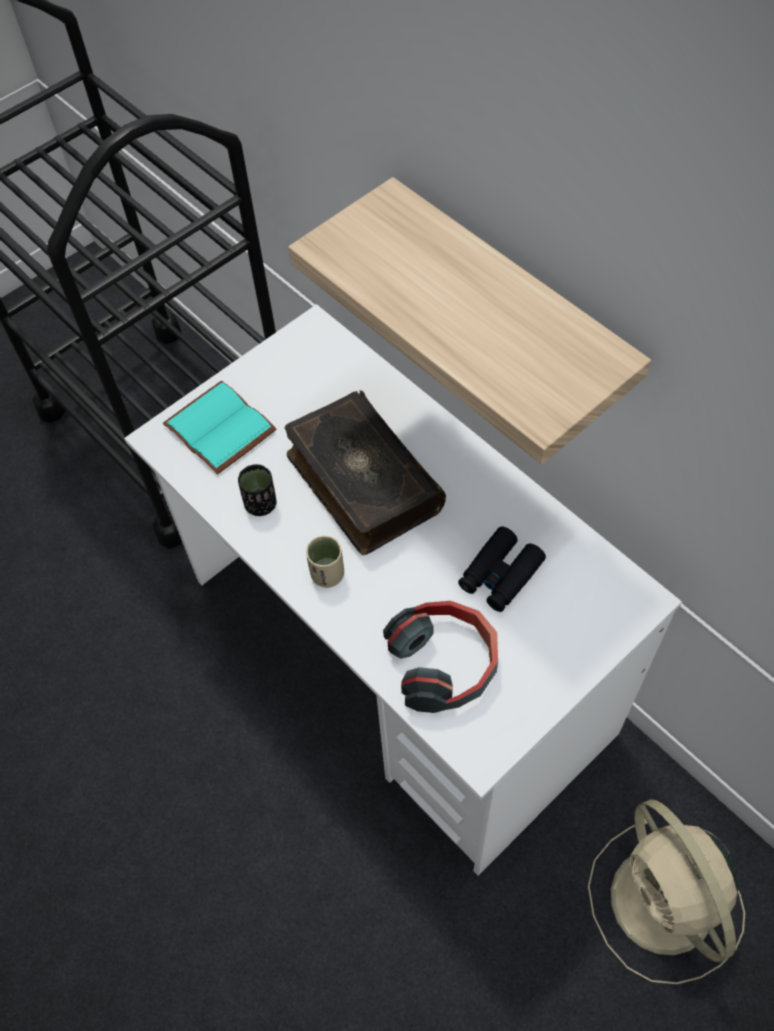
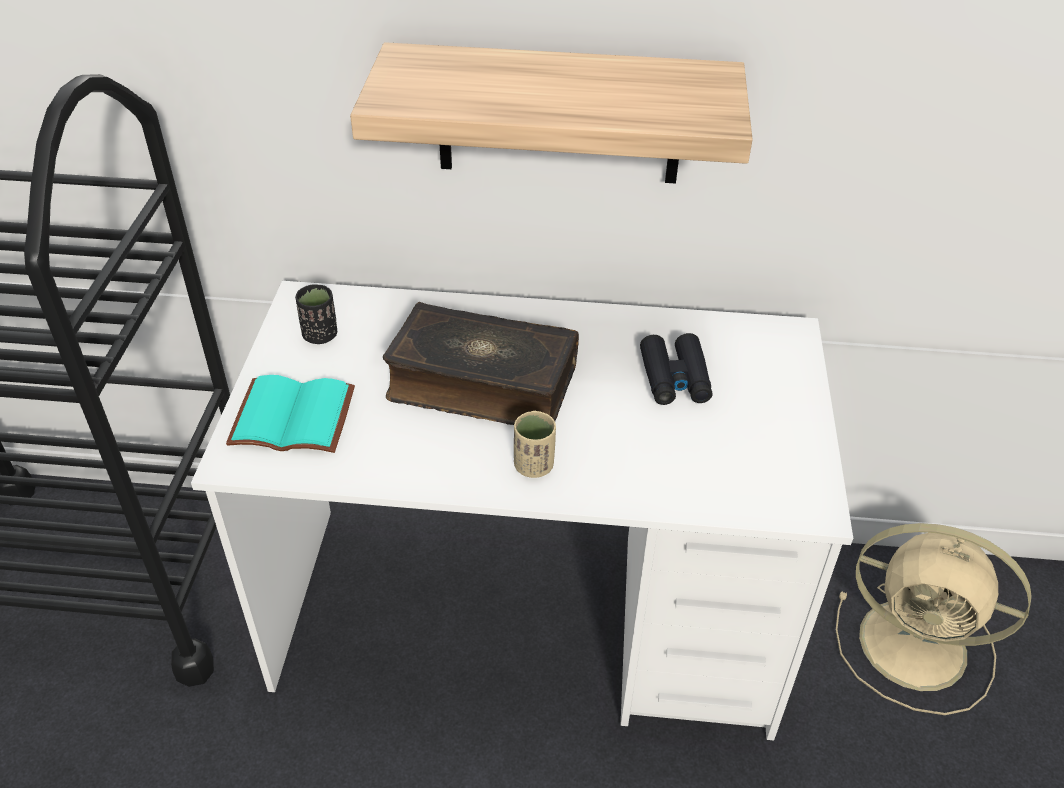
camera: 45 degrees left, 15 degrees down
black cup [238,464,277,516] -> black cup moved to [295,284,337,344]
headphones [383,601,498,713] -> none

